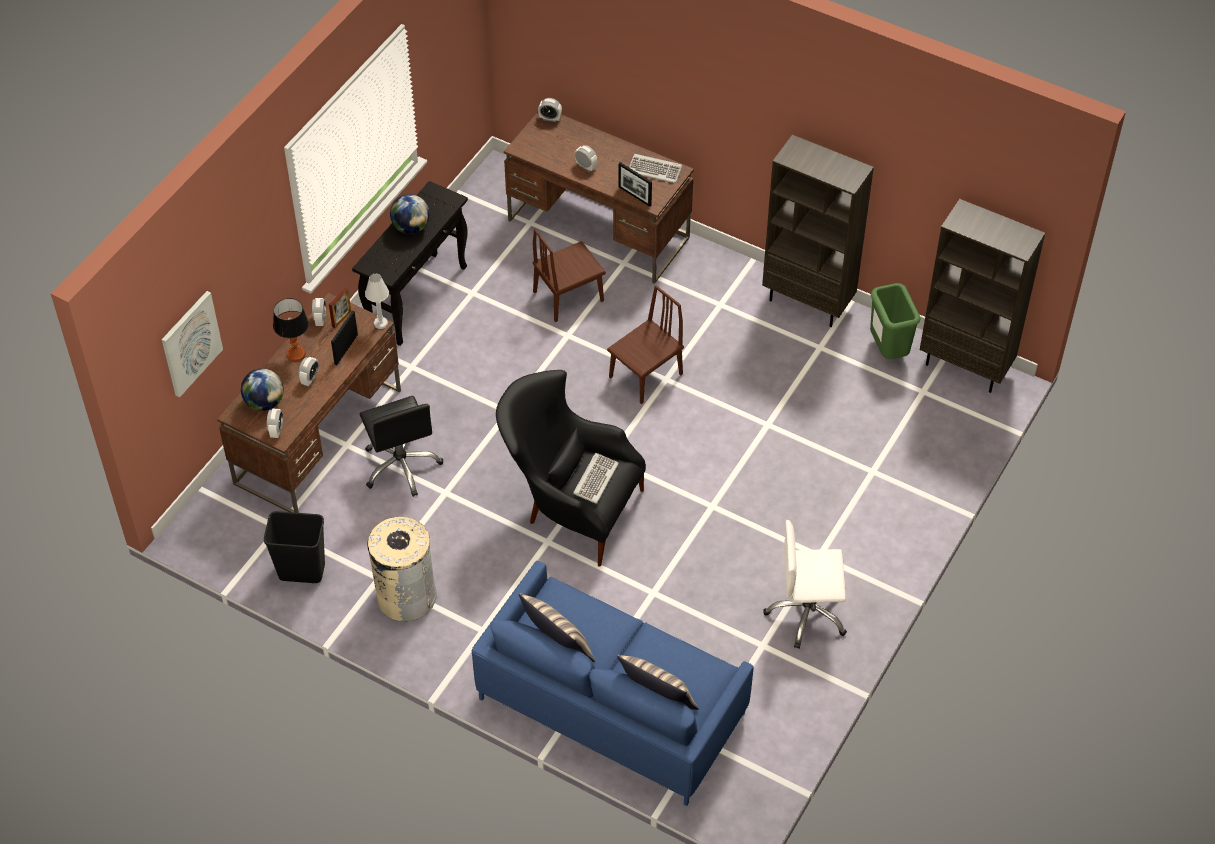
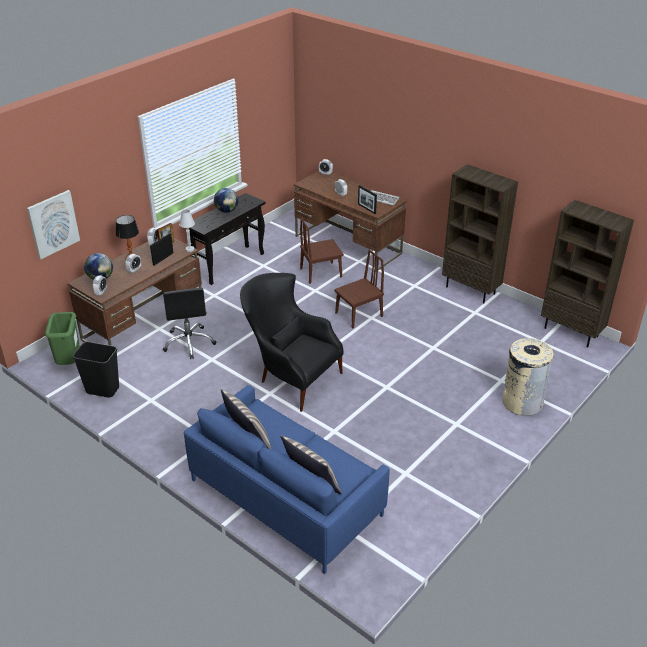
camera: 10 degrees right, 15 degrees down
beige trash can [367,517,437,621] -> beige trash can moved to [502,338,554,416]
keyboard [573,453,619,504] -> none
white office chair [763,520,847,649] -> none
green trash can [870,283,921,359] -> green trash can moved to [45,312,80,365]

